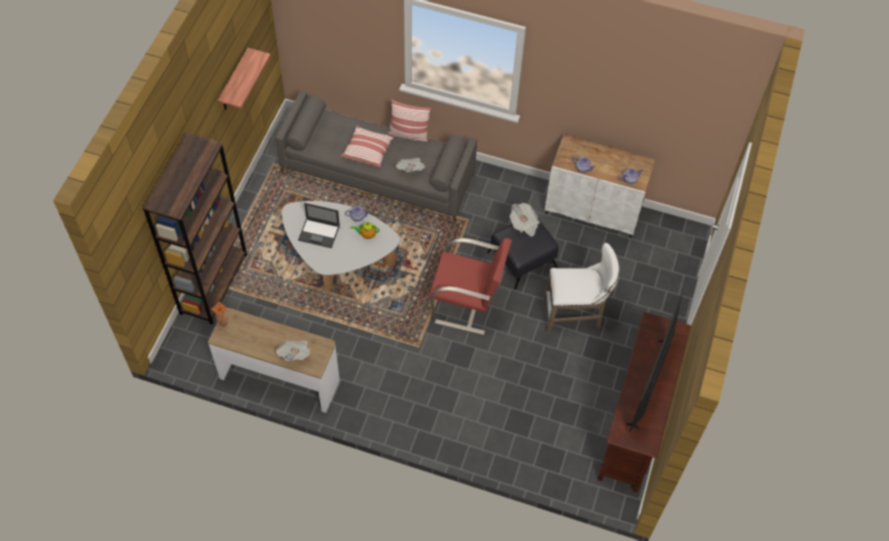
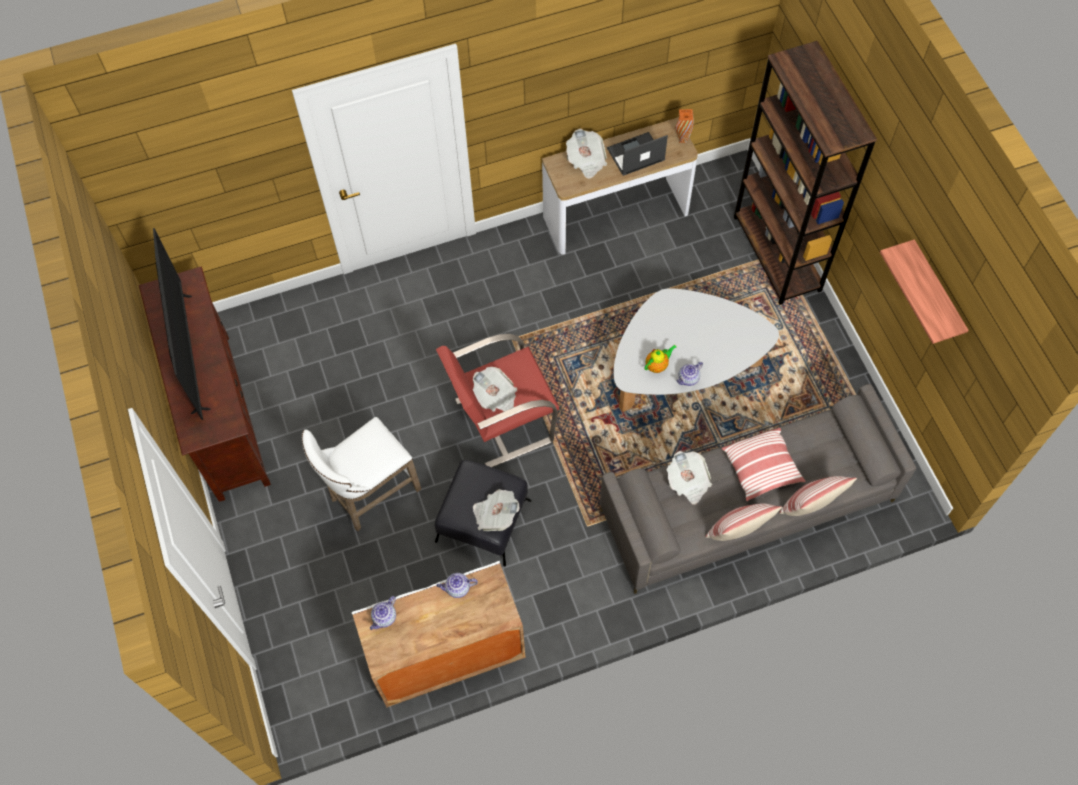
camera: 145 degrees right, 5 degrees up
laptop [298,203,340,248] -> laptop moved to [607,132,668,176]
none -> newspaper [473,367,517,412]
none -> pillow [779,476,857,516]

